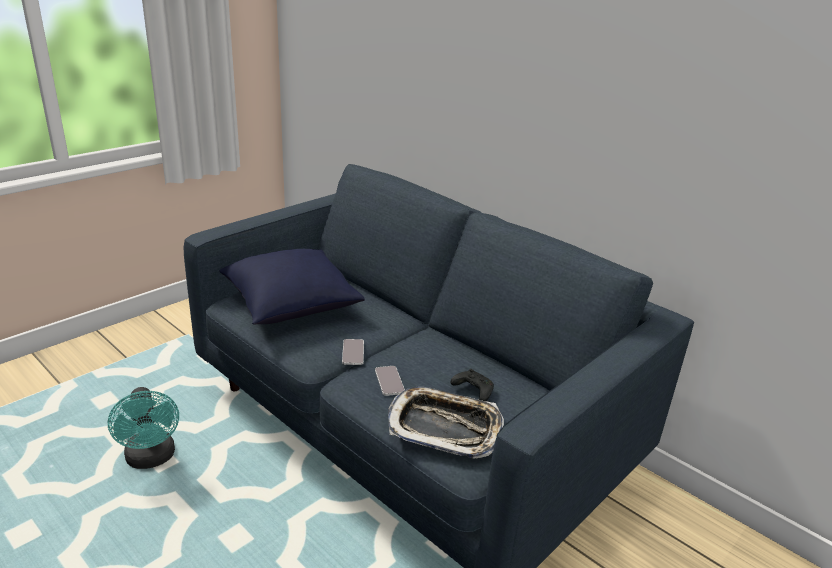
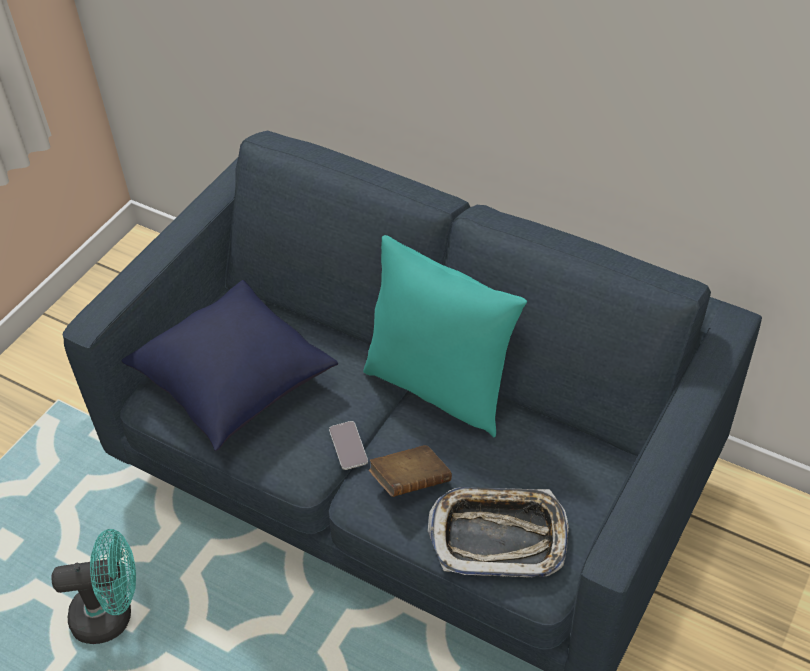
camera: 10 degrees left, 20 degrees up
turquoise fan [108,387,179,469] -> turquoise fan turned 60 degrees counterclockwise [52,529,136,644]
phone [375,366,405,396] -> brown book [369,445,452,497]
black game controller [450,369,494,401] -> none
none -> turquoise pillow [363,235,527,437]

